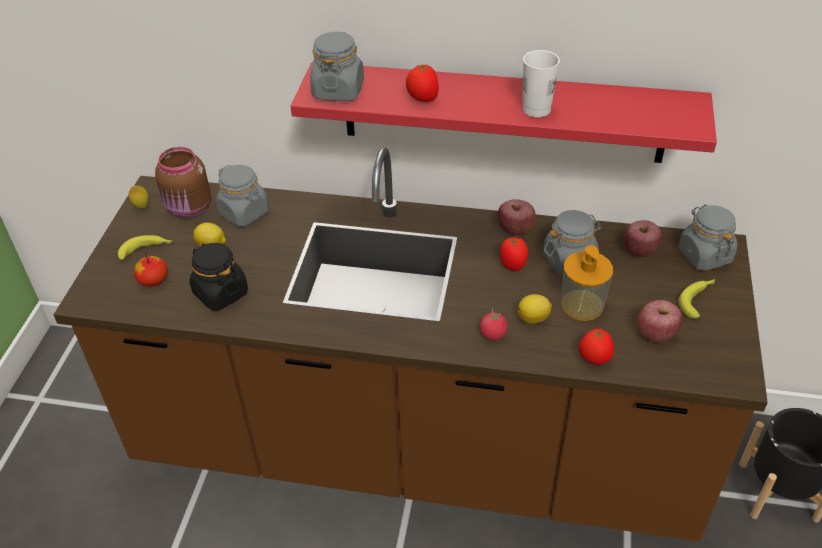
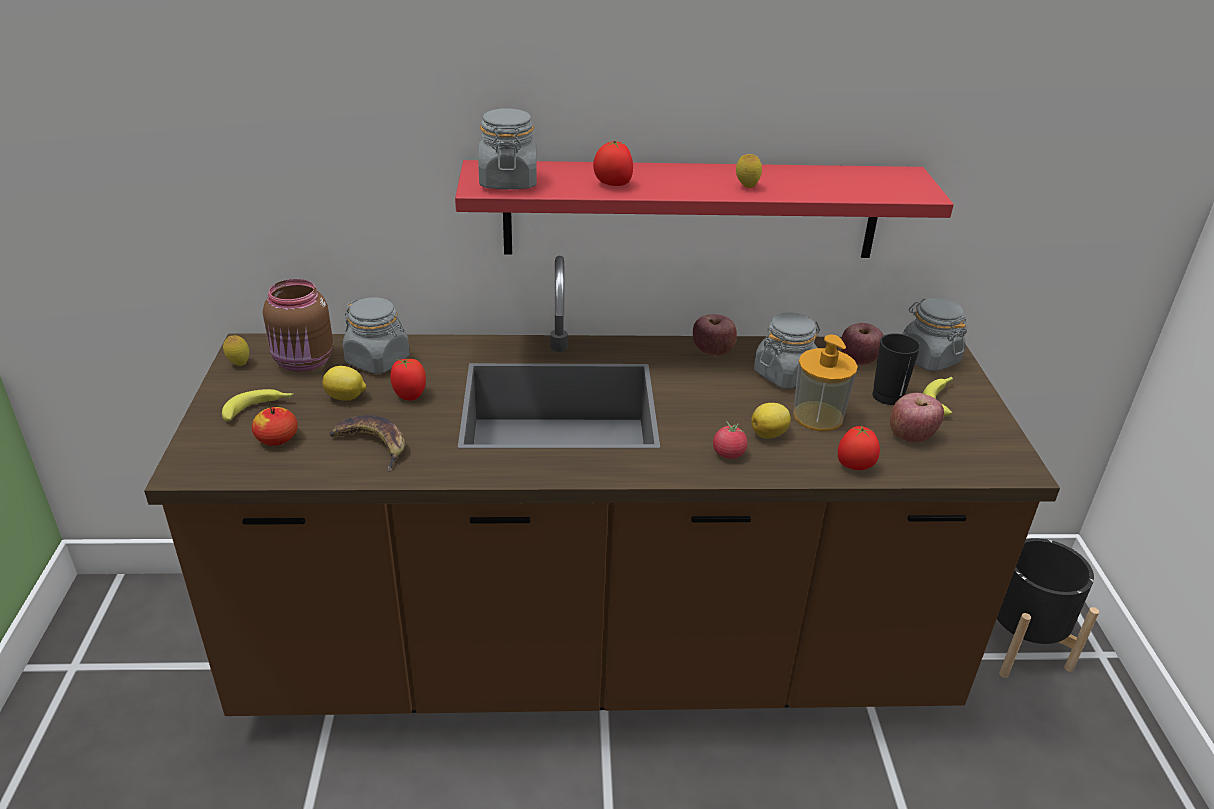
camera: 15 degrees left, 10 degrees down
black jar [189,243,248,311] -> banana [330,415,406,472]
tomato [500,237,528,271] -> tomato moved to [390,358,426,401]
white cup [523,50,560,117] -> lemon [736,154,762,188]
none -> black cup [872,333,921,405]

